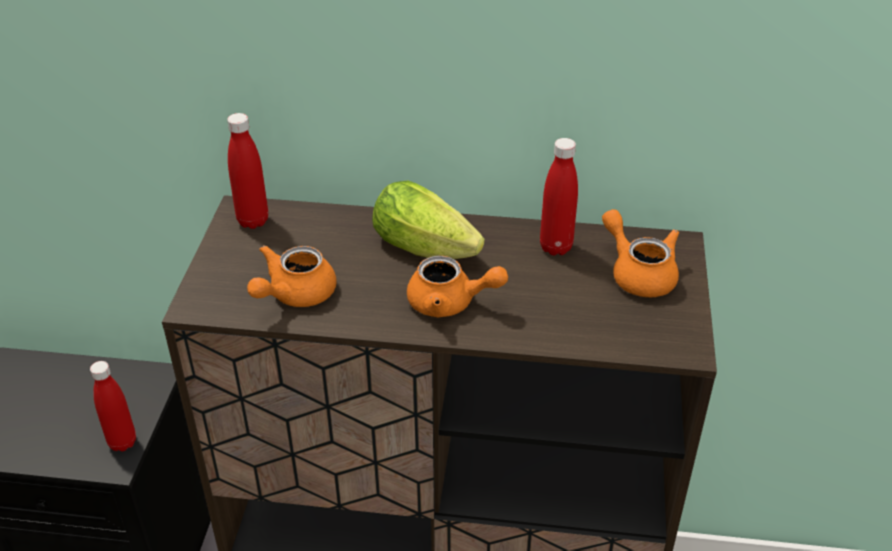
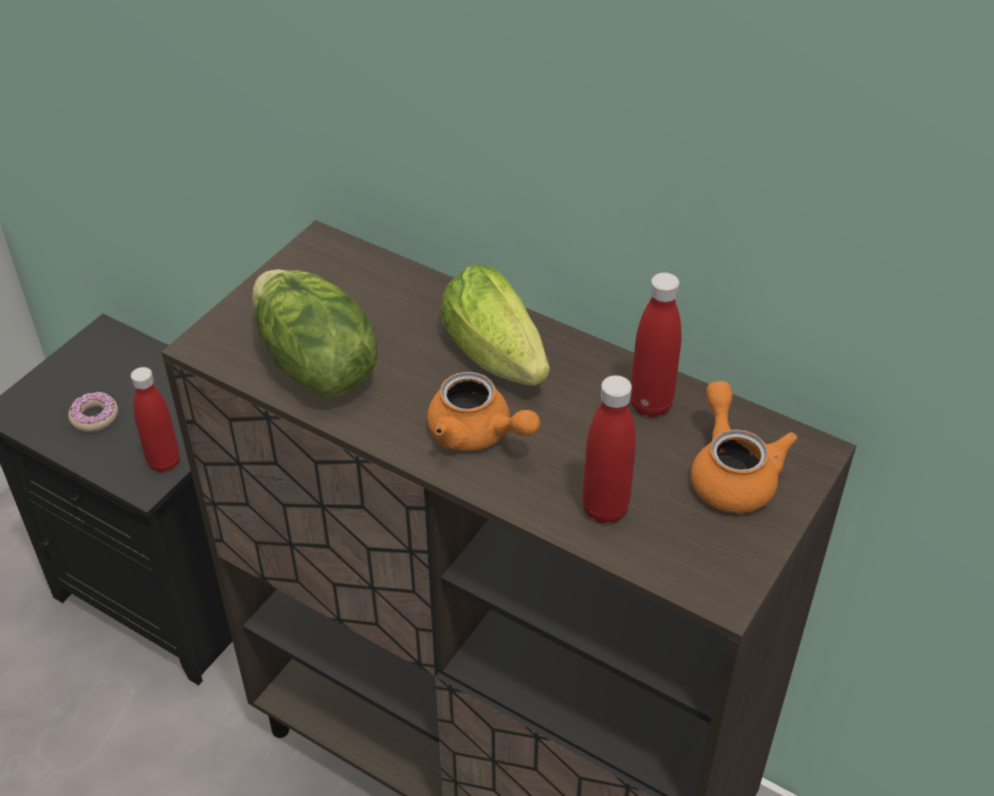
camera: 25 degrees right, 5 degrees up
red bottle [227,113,268,229] -> red bottle moved to [582,375,636,524]
orange teapot [247,245,336,307] -> lettuce [252,269,377,398]
none -> donut [68,392,118,432]

